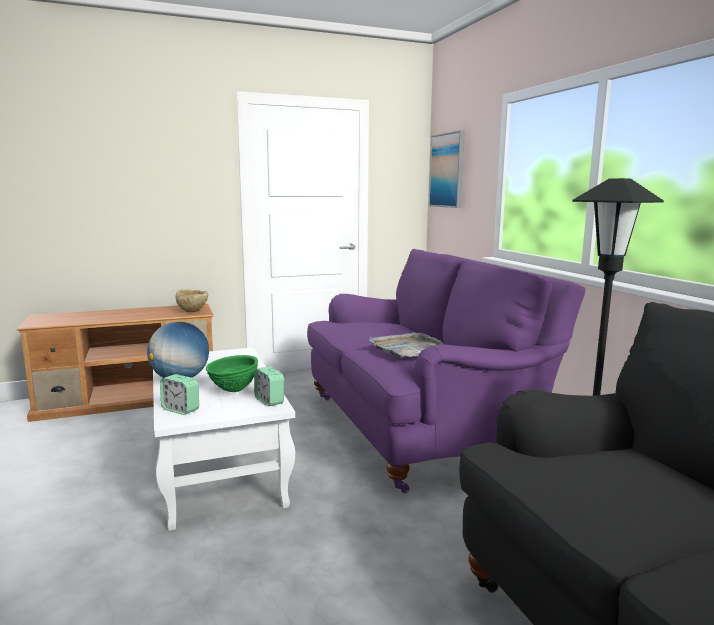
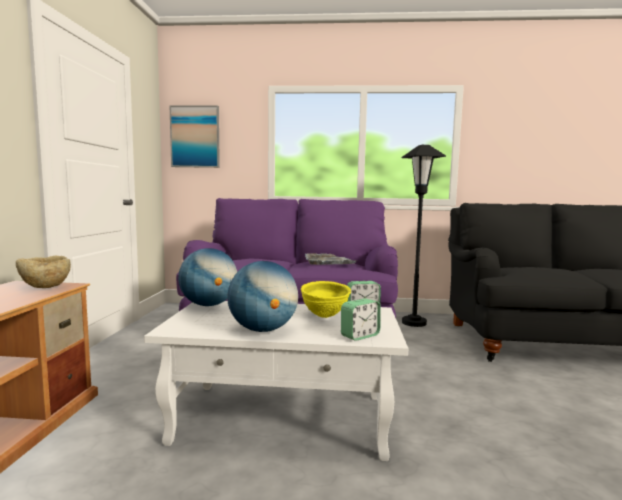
camera: 65 degrees left, 5 degrees down
green bowl [206,355,258,392] -> yellow bowl [301,281,351,318]
none -> globe [178,248,237,306]

